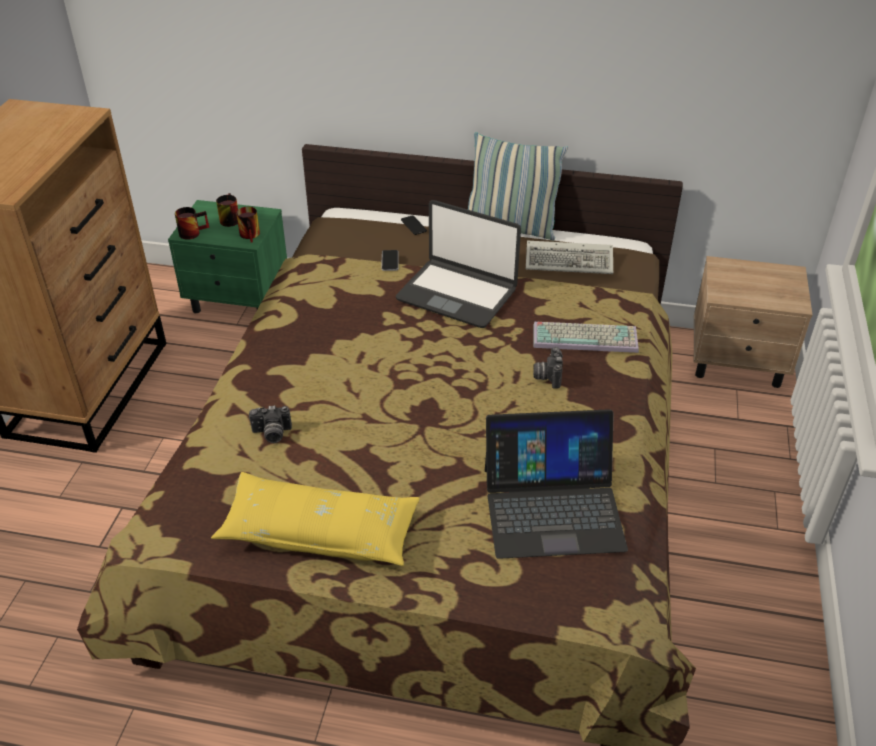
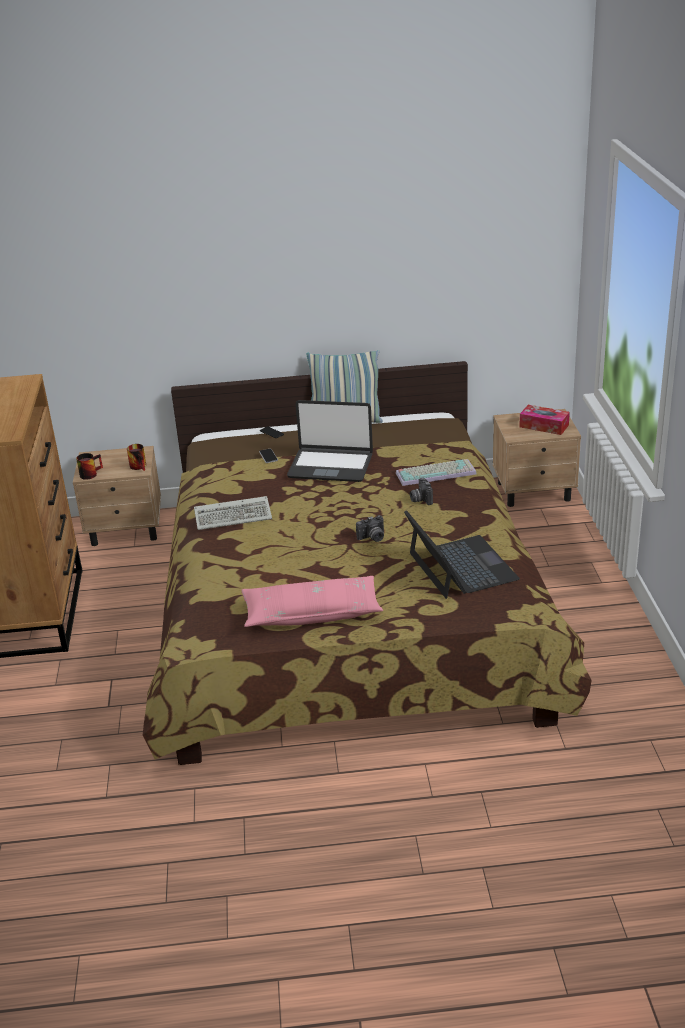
camera: 15 degrees left, 10 degrees down
green nightstand [168,200,287,313] -> beige nightstand [73,446,161,546]
yellow pillow [211,472,420,566] -> pink pillow [242,576,383,627]
mug [216,193,238,227] -> none
camera [249,405,292,443] -> camera moved to [356,515,384,542]
laptop [485,409,628,559] -> laptop turned 90 degrees counterclockwise [404,510,520,599]
keyboard [526,241,613,274] -> keyboard moved to [194,496,272,530]
none -> tissue box [519,405,570,435]

